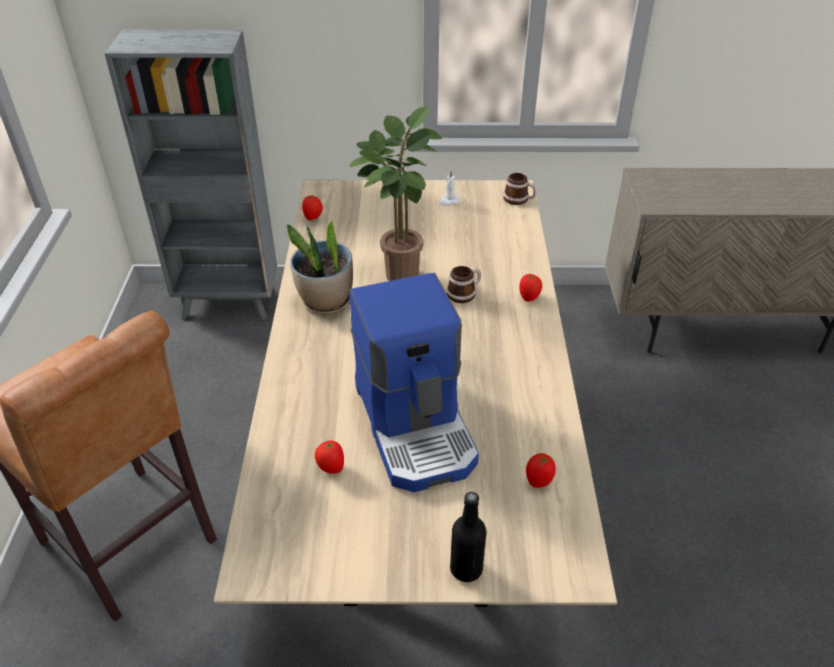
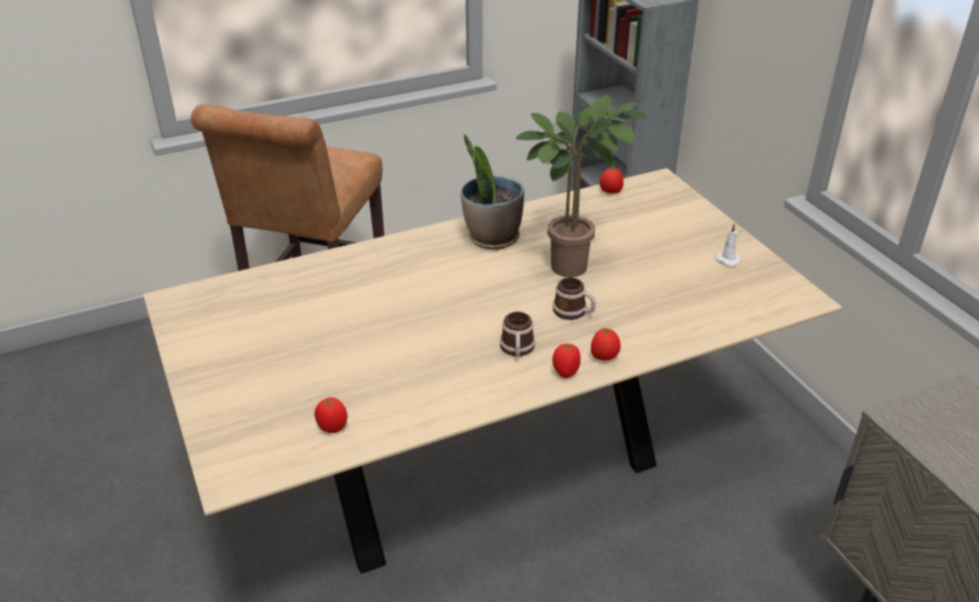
camera: 65 degrees right, 5 degrees down
tomato [315,440,344,474] -> tomato moved to [552,344,581,378]
coffee machine [349,273,479,492] -> none
black bottle [450,492,487,582] -> none
mug [503,173,537,205] -> mug moved to [500,312,535,357]

